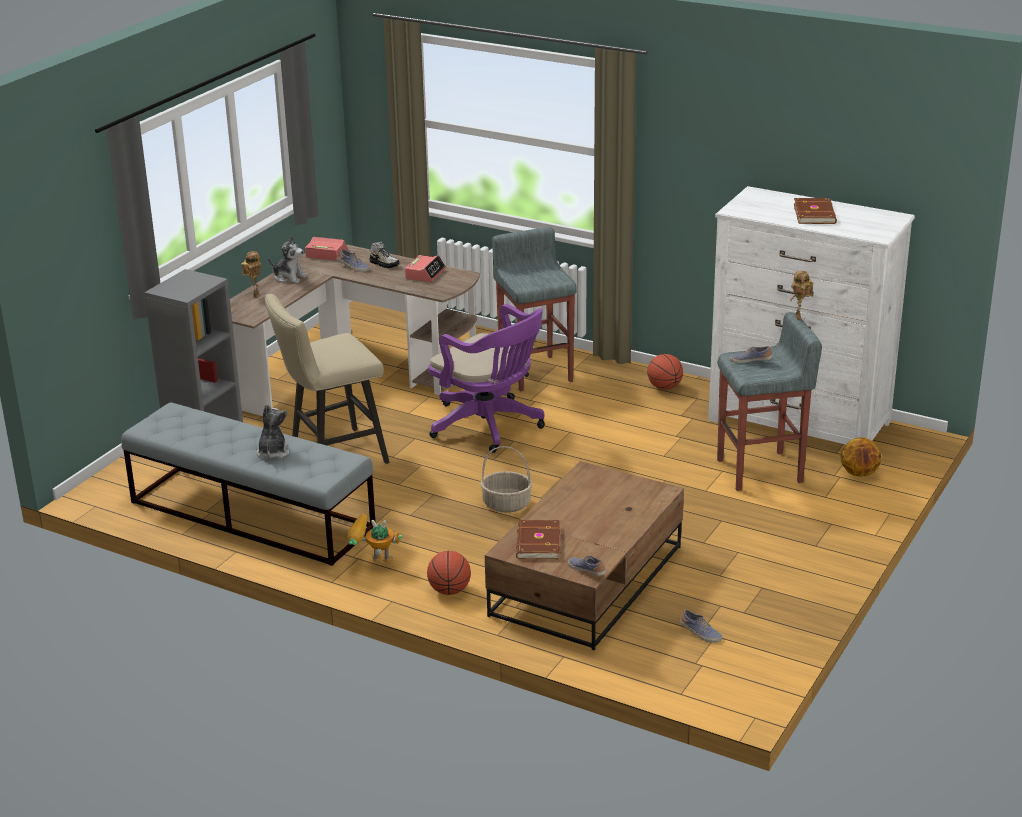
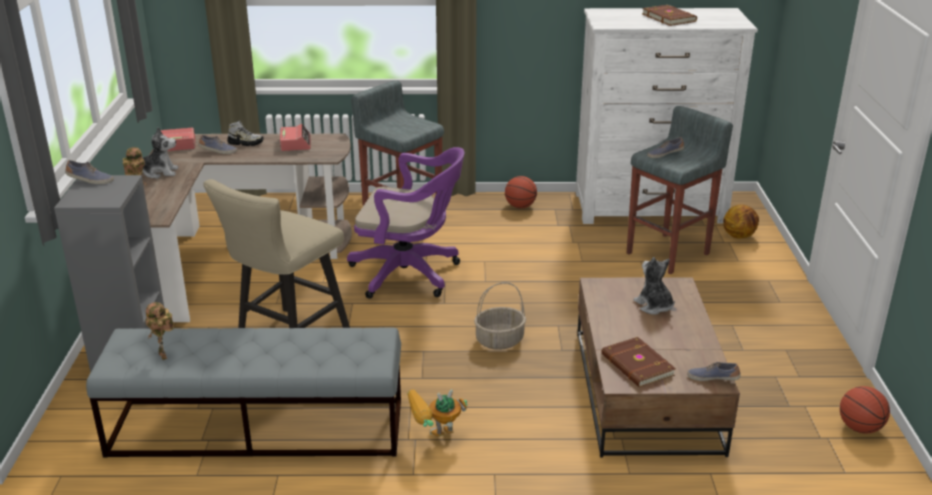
camera: 30 degrees left, 0 degrees up
plush toy [257,404,290,459] -> plush toy moved to [634,257,675,315]
basketball [427,551,471,595] -> basketball moved to [840,386,890,434]
shoe [679,609,723,643] -> shoe moved to [65,160,114,184]
toy robot [791,271,814,320] -> toy robot moved to [145,302,174,360]

